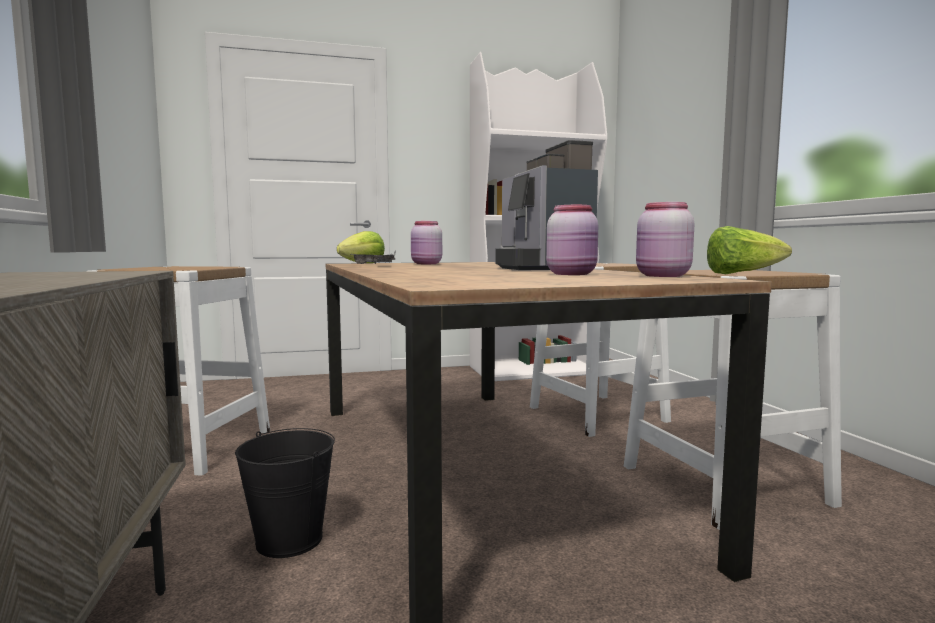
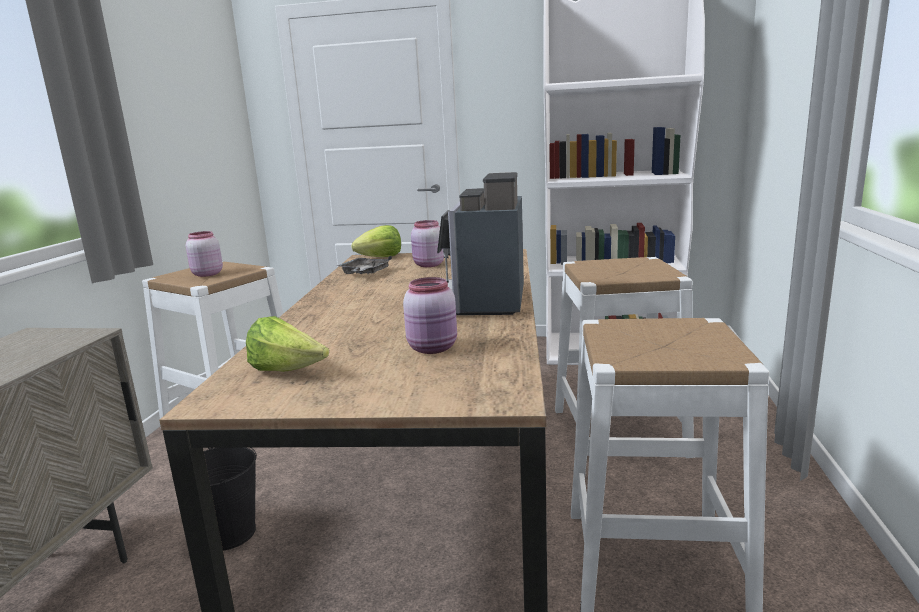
camera: 25 degrees right, 10 degrees up
pink jar [636,202,694,277] -> pink jar moved to [186,231,223,277]
lettuce [707,226,792,274] -> lettuce moved to [246,316,329,372]

